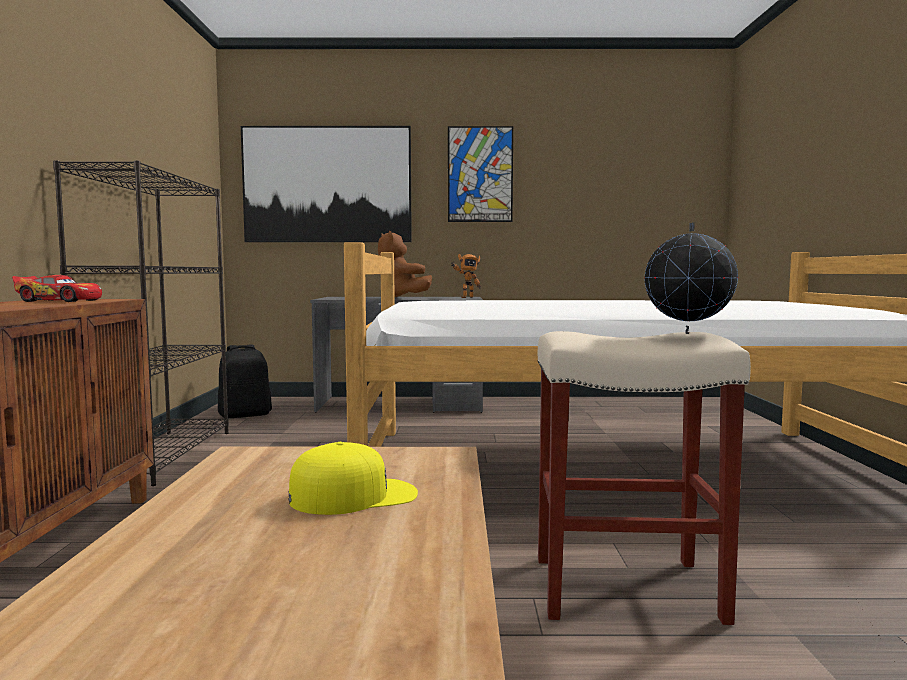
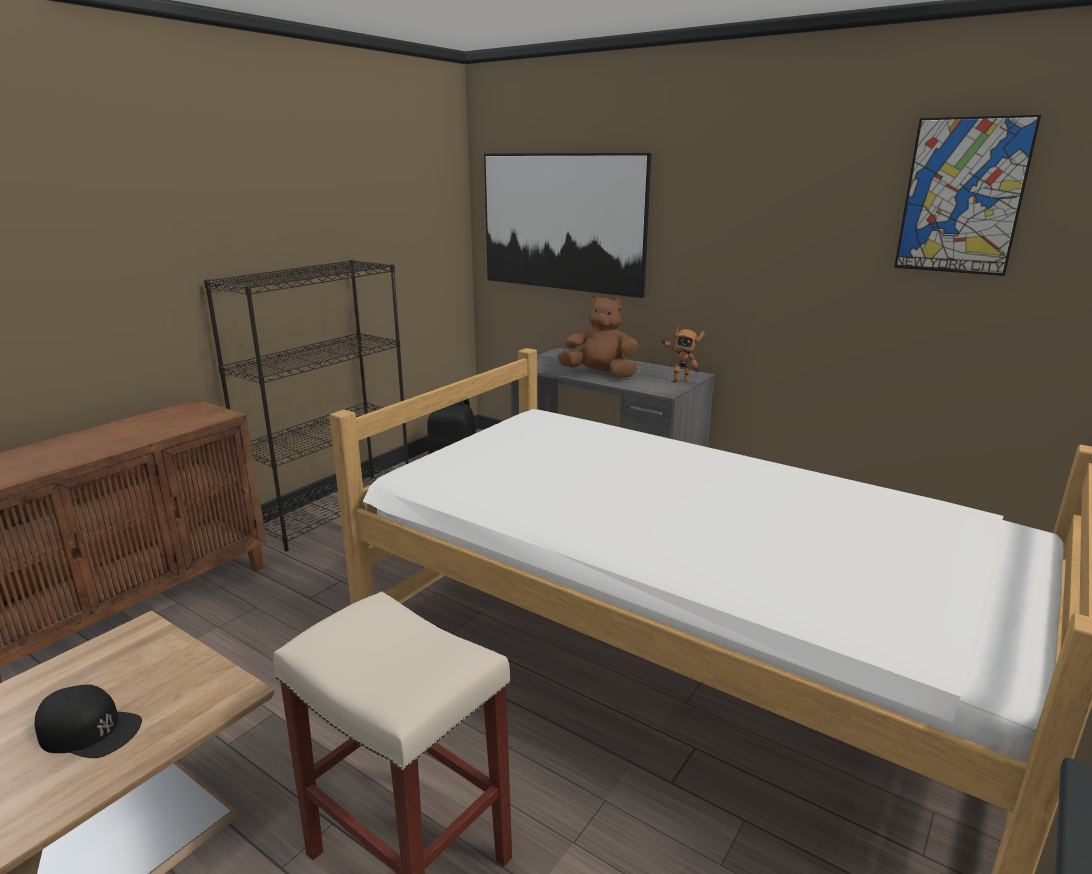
camera: 35 degrees right, 15 degrees up
toy car [12,275,102,302] -> none
yellow cap [288,442,418,515] -> black cap [34,685,142,758]
brown plush toy [378,231,432,297] -> brown plush toy turned 105 degrees clockwise [557,295,639,378]
picture [448,126,513,222] -> picture moved to [894,115,1041,276]
globe [644,222,739,334] -> none

